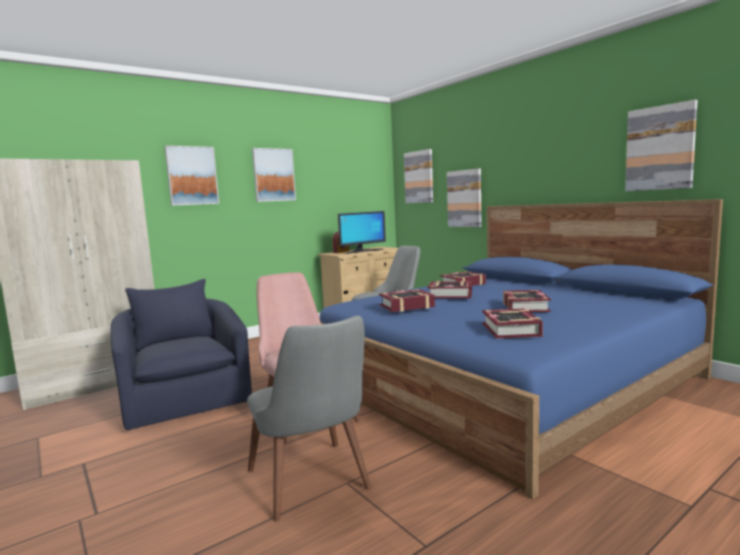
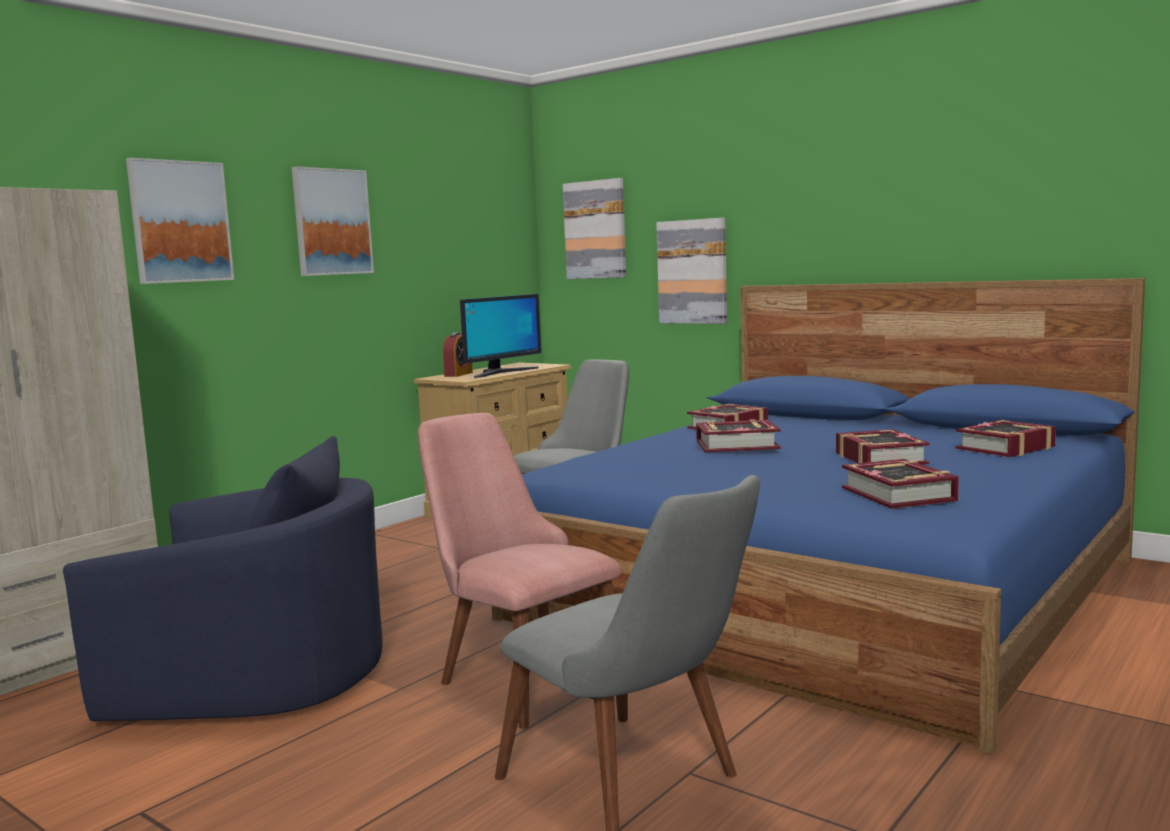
camera: 15 degrees left, 0 degrees up
blue armchair [110,279,252,430] -> blue armchair turned 135 degrees clockwise [63,436,382,721]
book [379,289,435,312] -> book moved to [956,420,1056,457]
picture [625,100,698,191] -> none

